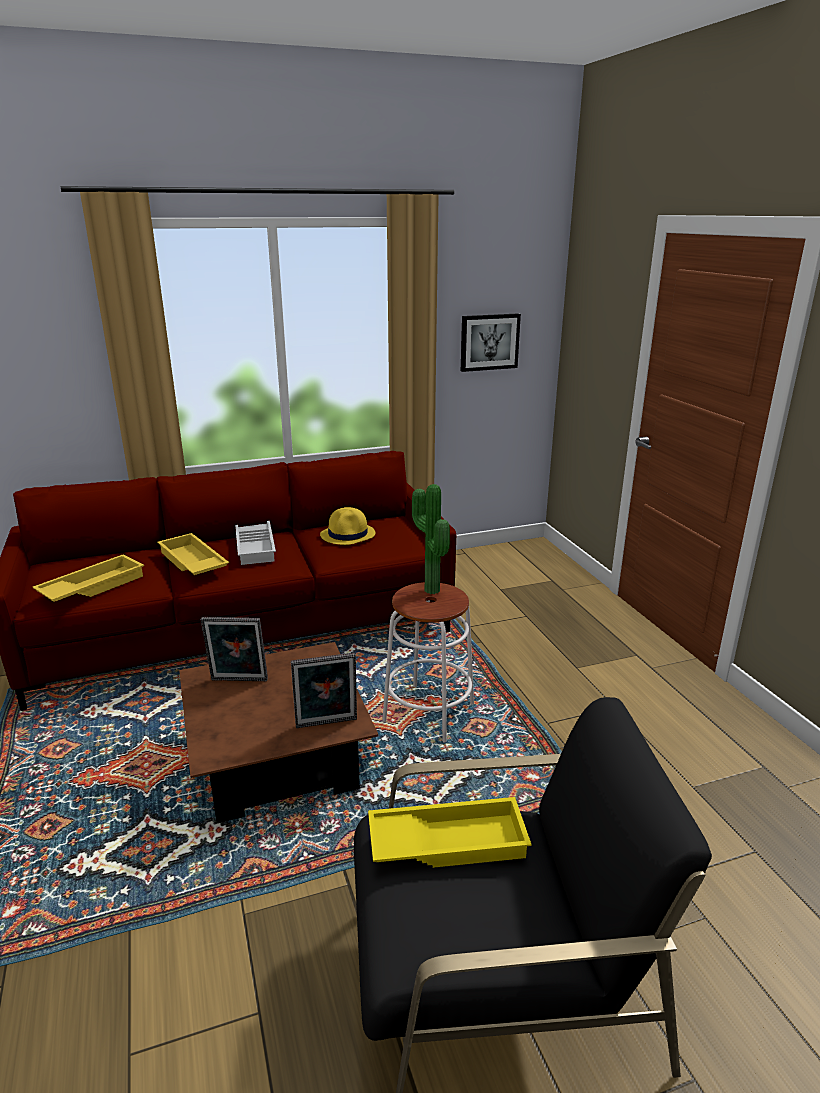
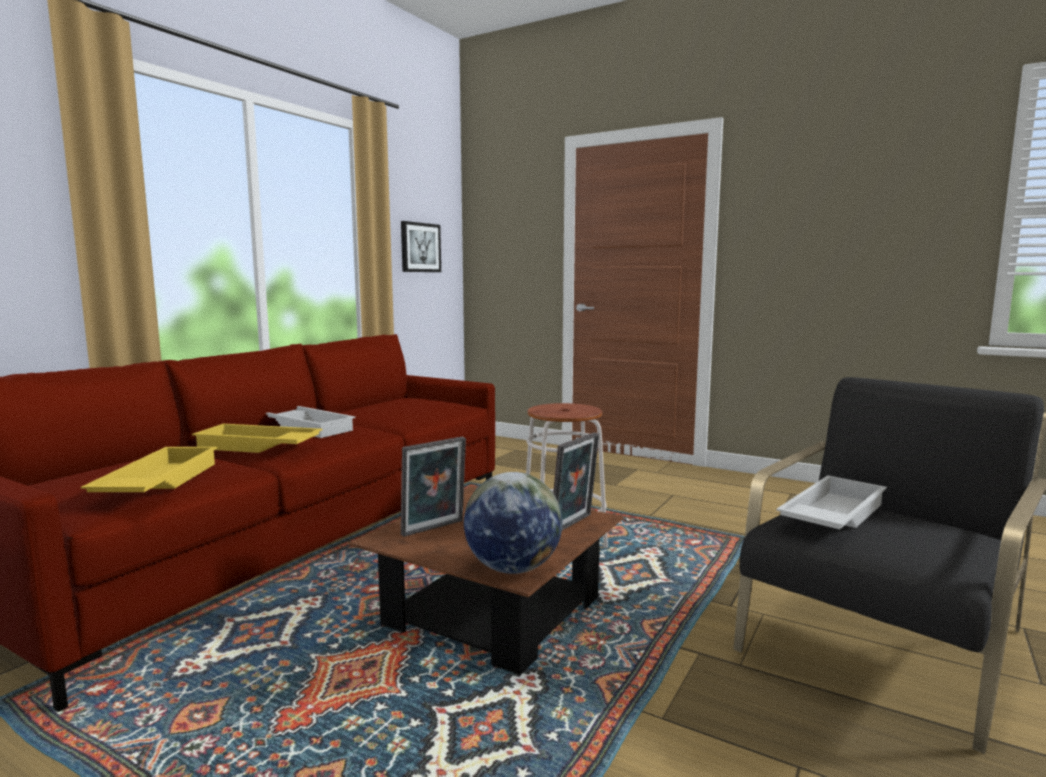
camera: 40 degrees left, 15 degrees down
yellow hat [320,507,375,545] -> none
yellow tray [368,797,532,868] -> white tray [776,475,887,529]
potted plant [412,484,450,594] -> none
none -> globe [464,472,562,574]

